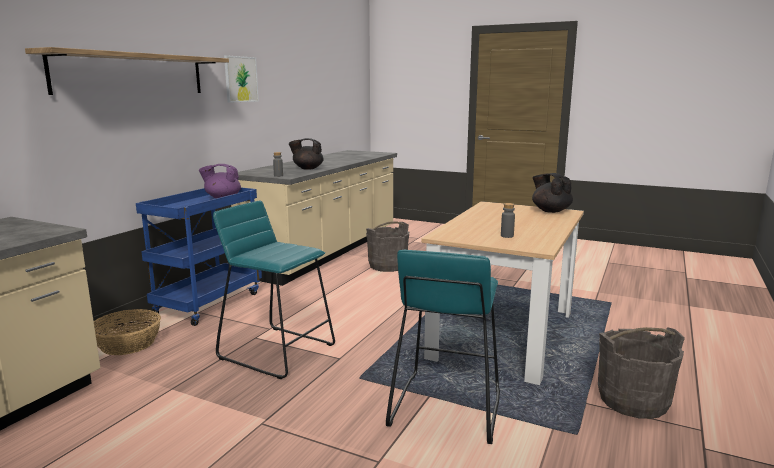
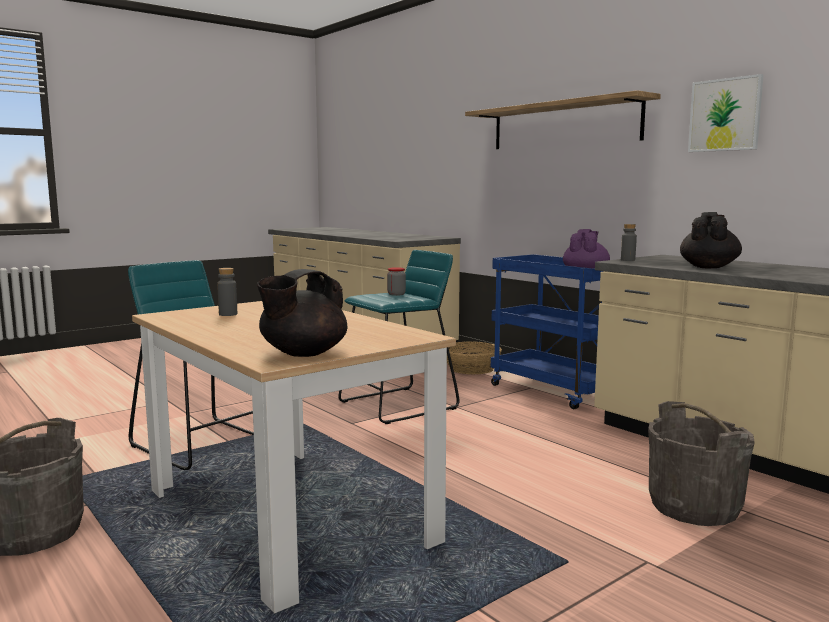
camera: 115 degrees right, 5 degrees down
black teapot [532,173,573,213] -> black teapot turned 135 degrees clockwise [257,269,347,357]
none -> jar [387,267,406,296]

